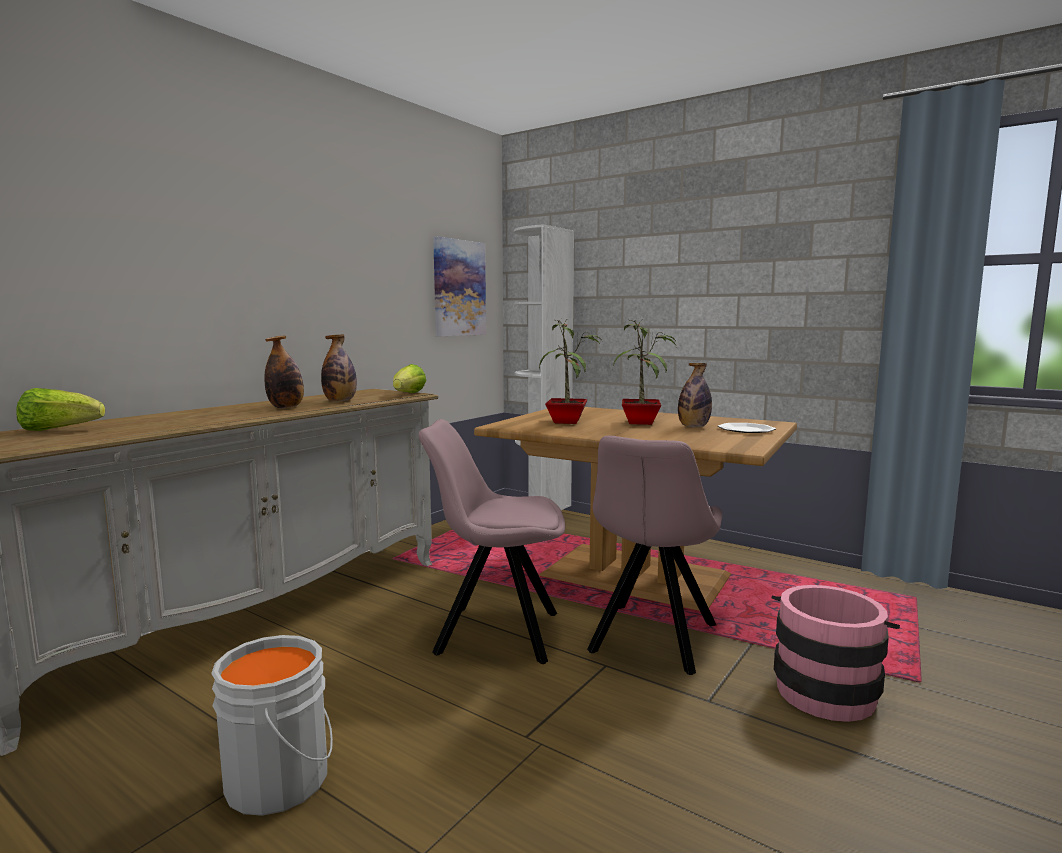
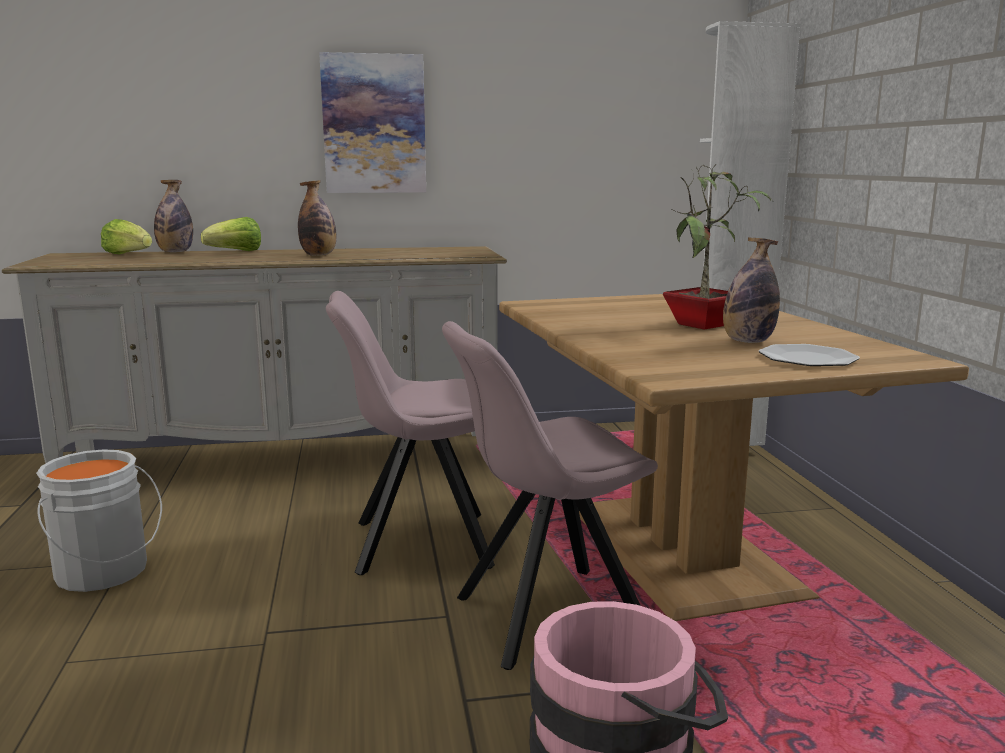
camera: 45 degrees right, 5 degrees up
bottle [321,334,357,401] -> bottle moved to [154,180,193,252]
lettuce [393,364,426,393] -> lettuce moved to [201,217,261,251]
pink chair [418,419,565,664] -> pink chair turned 60 degrees counterclockwise [326,291,495,575]
picture [433,236,486,336] -> picture moved to [319,52,426,193]
potted plant [539,319,603,424] -> none

